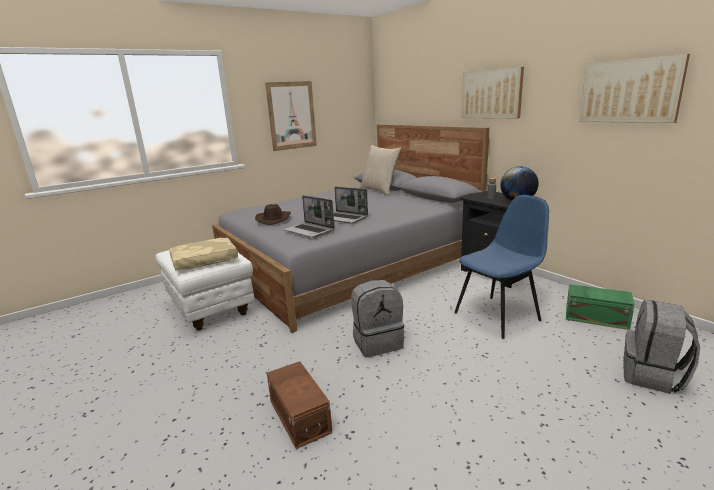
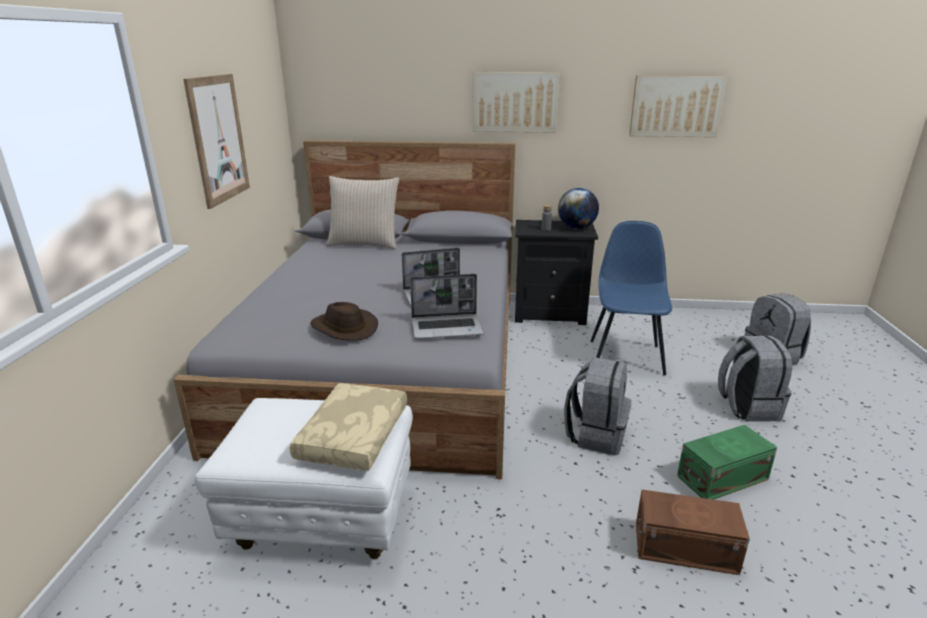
camera: 50 degrees left, 5 degrees up
green storage box [566,284,635,330] -> green storage box moved to [677,425,777,500]
none -> grey backpack [718,336,792,422]

